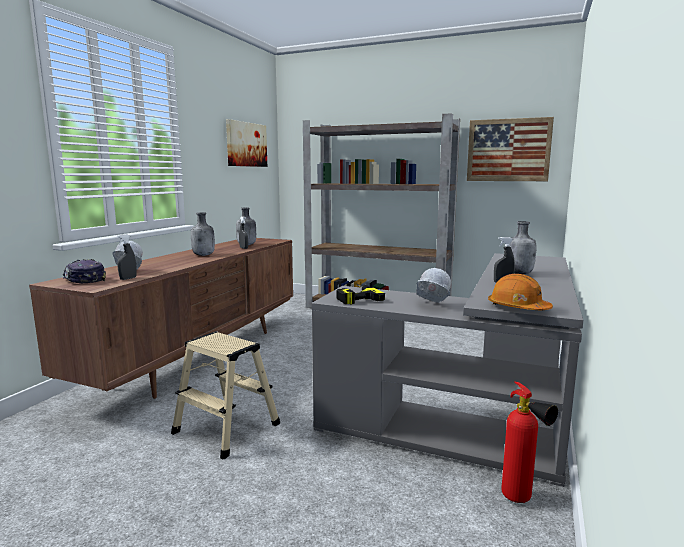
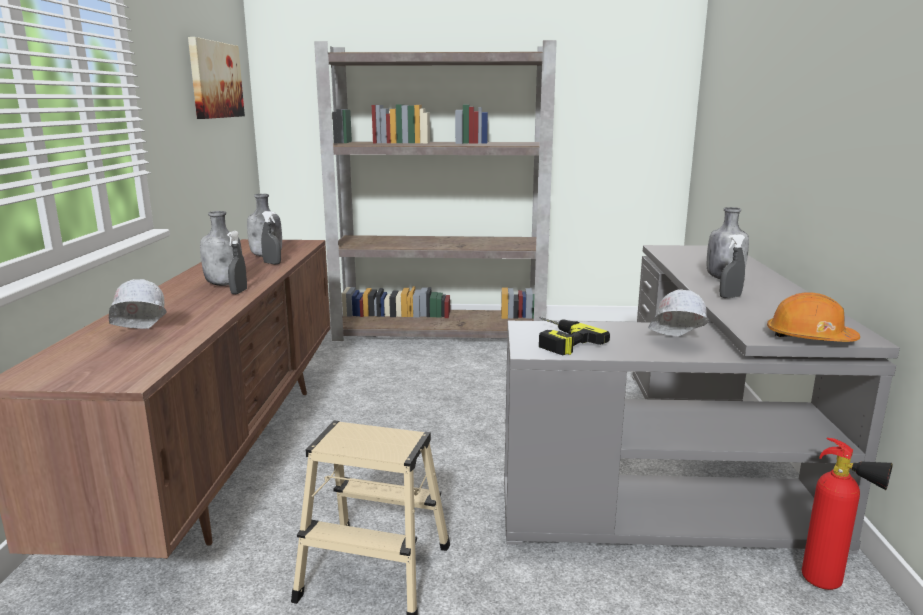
camera: 20 degrees left, 5 degrees up
cap [63,259,106,283] -> none
grey spray bottle [117,234,137,280] -> grey spray bottle moved to [227,231,247,294]
picture [467,117,554,181] -> none

